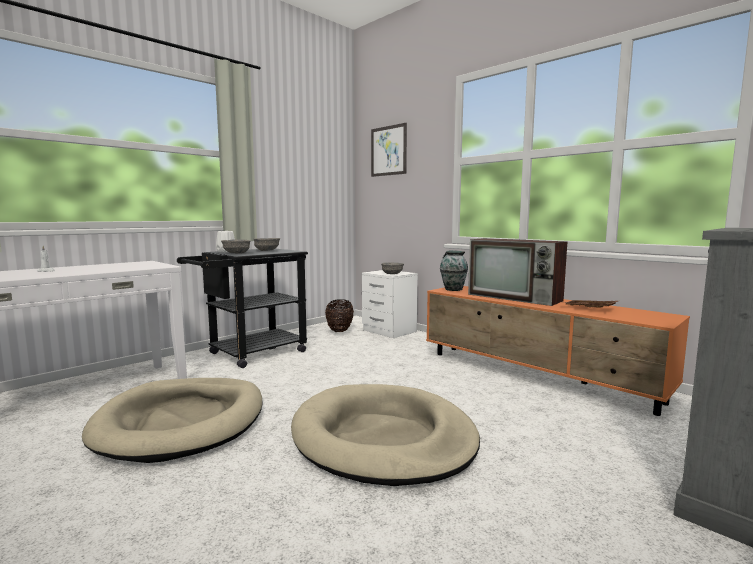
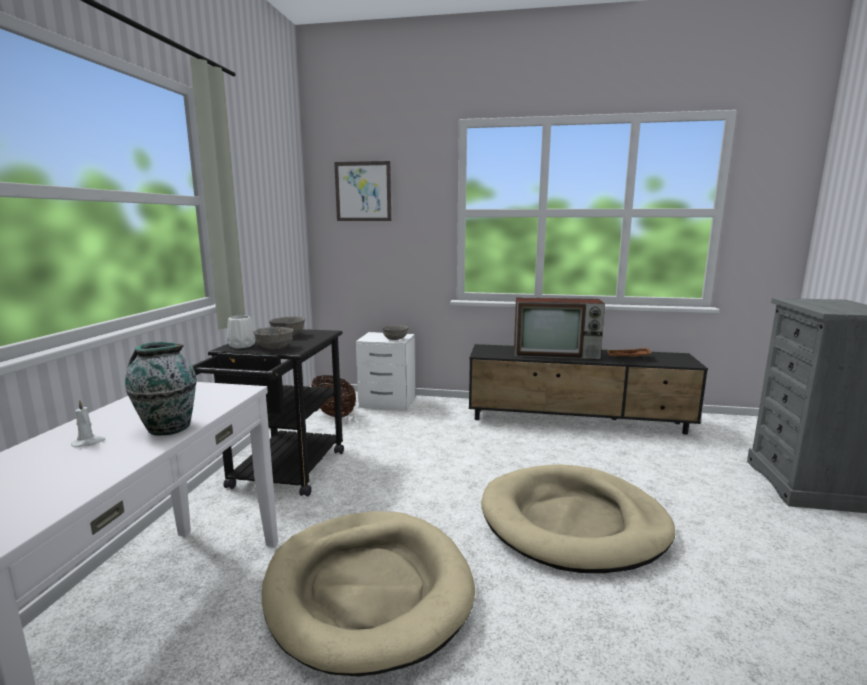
camera: 35 degrees left, 5 degrees up
orange tv stand [426,286,690,416] -> black tv stand [469,344,708,435]
vase [440,250,468,291] -> vase moved to [125,342,197,436]

